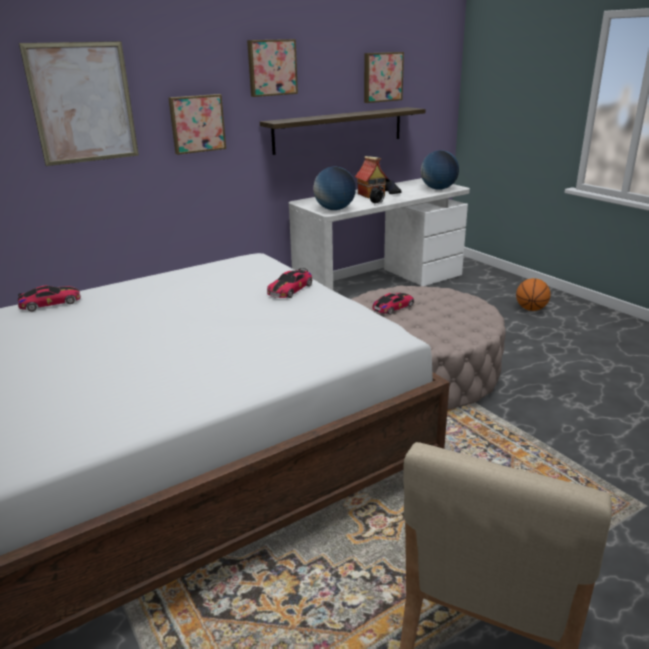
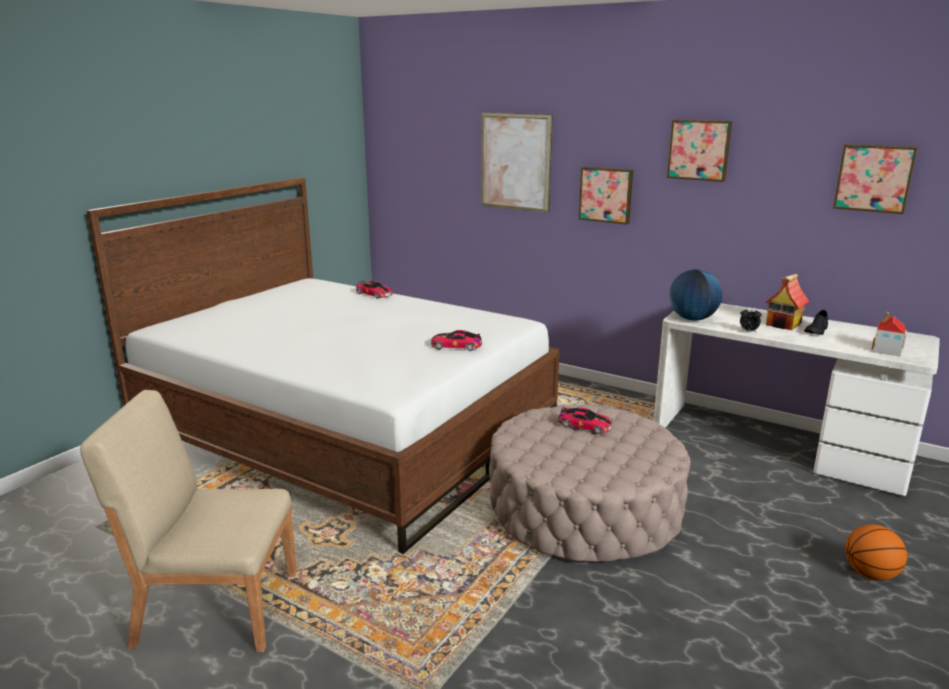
camera: 65 degrees right, 5 degrees down
shelf [260,107,426,155] -> none
globe [421,150,459,190] -> toy house [872,312,907,356]

